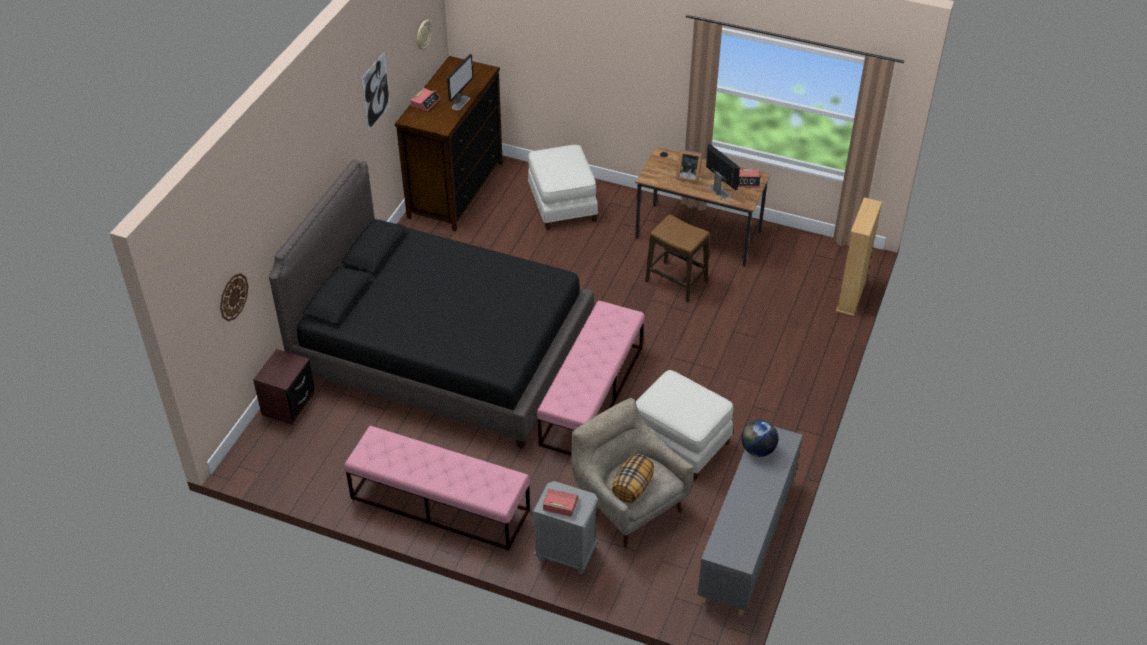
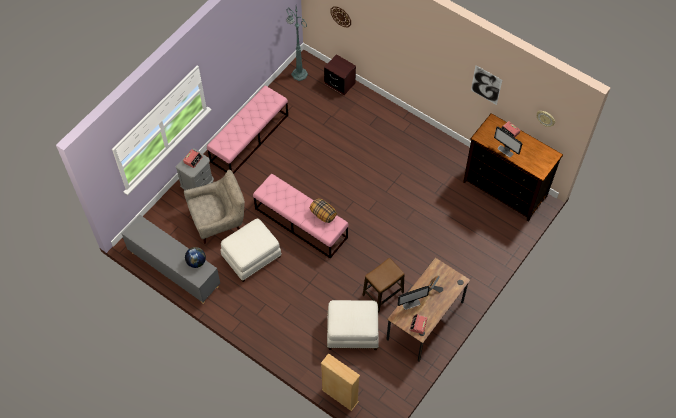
camera: 105 degrees right, 15 degrees up
black bed [269,160,594,449] -> none
white ottoman [528,145,598,230] -> white ottoman moved to [327,300,379,350]
pillow [612,454,654,503] -> pillow moved to [310,198,337,223]
none -> green floor lamp [286,7,308,81]

